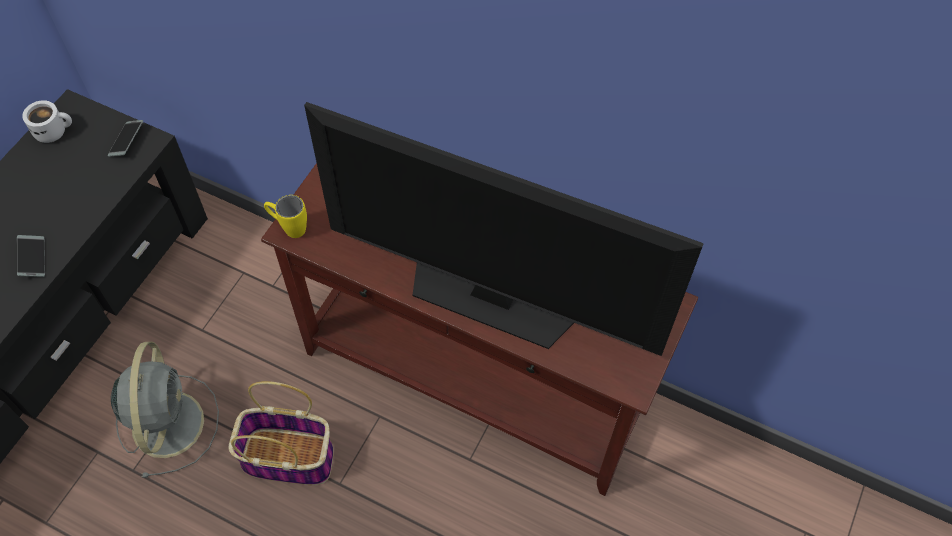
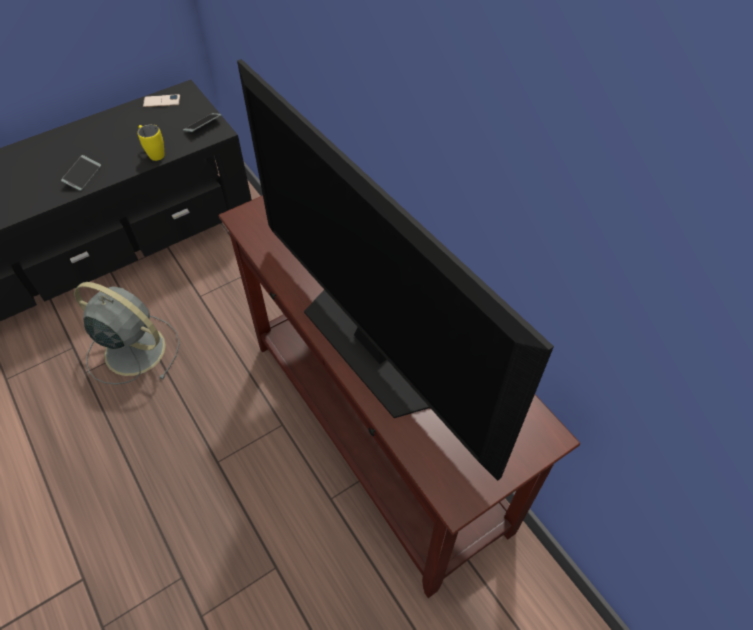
camera: 30 degrees right, 5 degrees down
white mug [22,100,72,143] -> phone [143,94,180,107]
grey fan [111,342,219,478] -> grey fan turned 90 degrees counterclockwise [74,282,180,385]
basket [228,381,334,485] -> none
yellow mug [264,195,307,238] -> yellow mug moved to [138,124,164,161]

